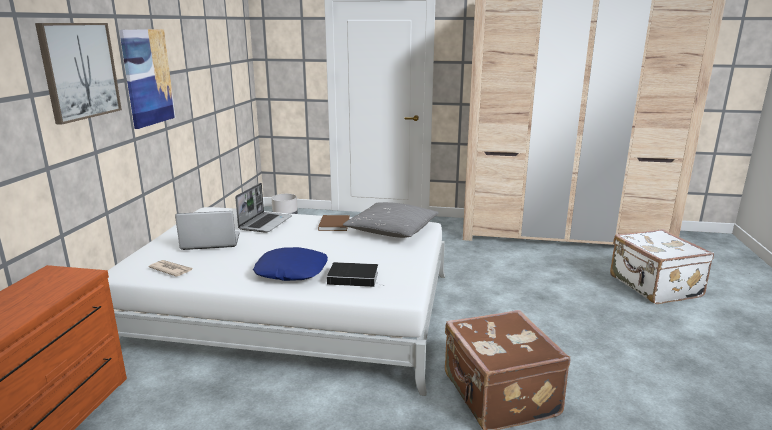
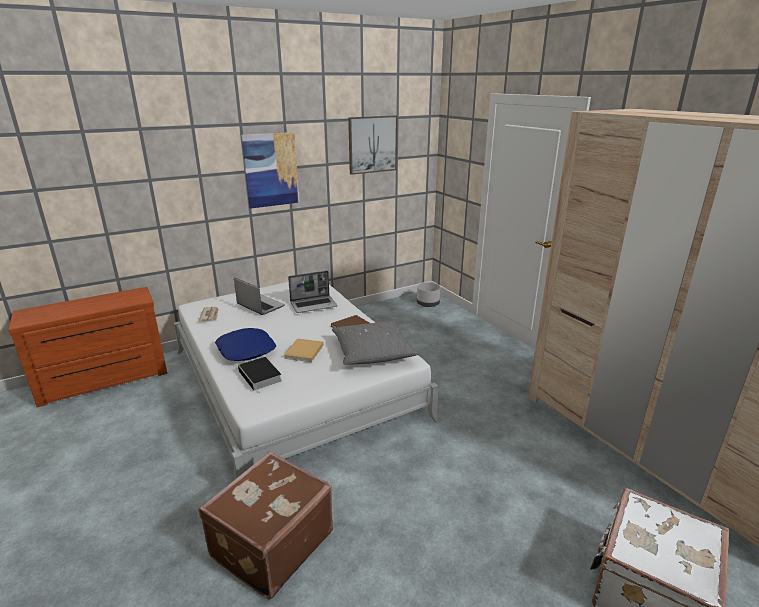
camera: 50 degrees right, 5 degrees up
picture [35,23,122,125] -> picture moved to [348,115,398,175]
none -> beige book [284,338,324,362]

